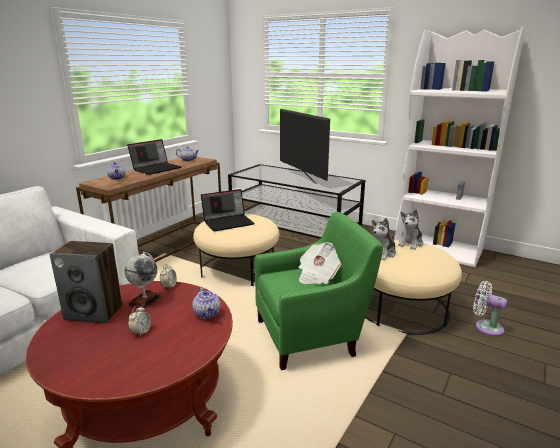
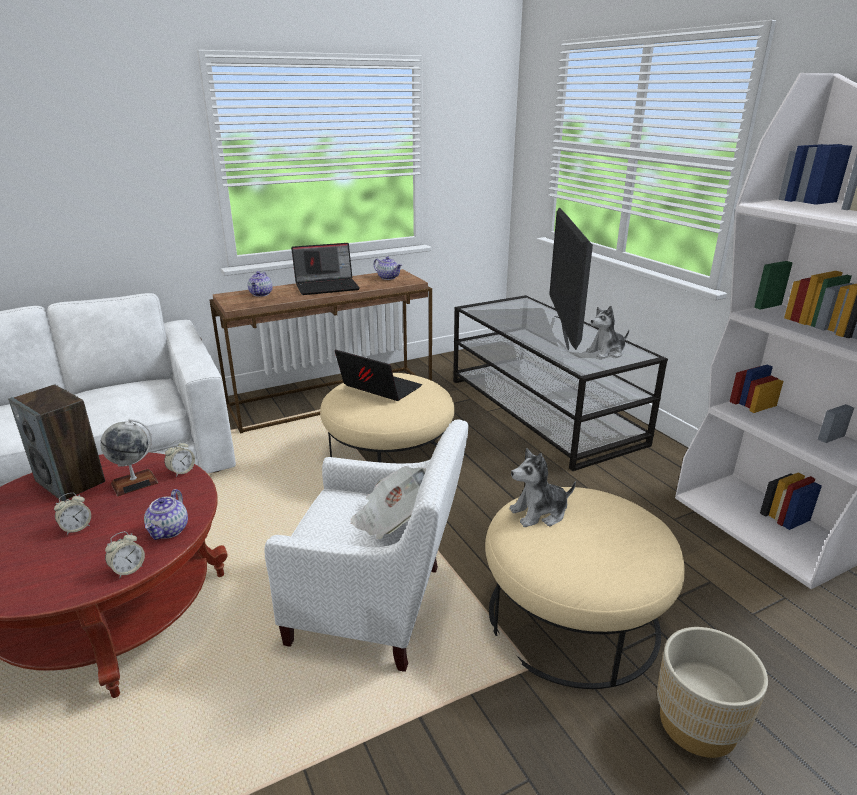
camera: 30 degrees right, 5 degrees up
laptop [201,189,254,232] -> laptop turned 150 degrees counterclockwise [335,349,422,401]
green armchair [254,212,383,370] -> white armchair [264,419,469,672]
plush toy [398,209,423,250] -> plush toy moved to [586,306,629,359]
white fan [473,281,508,337] -> beige planter [657,627,768,758]
none -> alarm clock [105,531,145,578]

